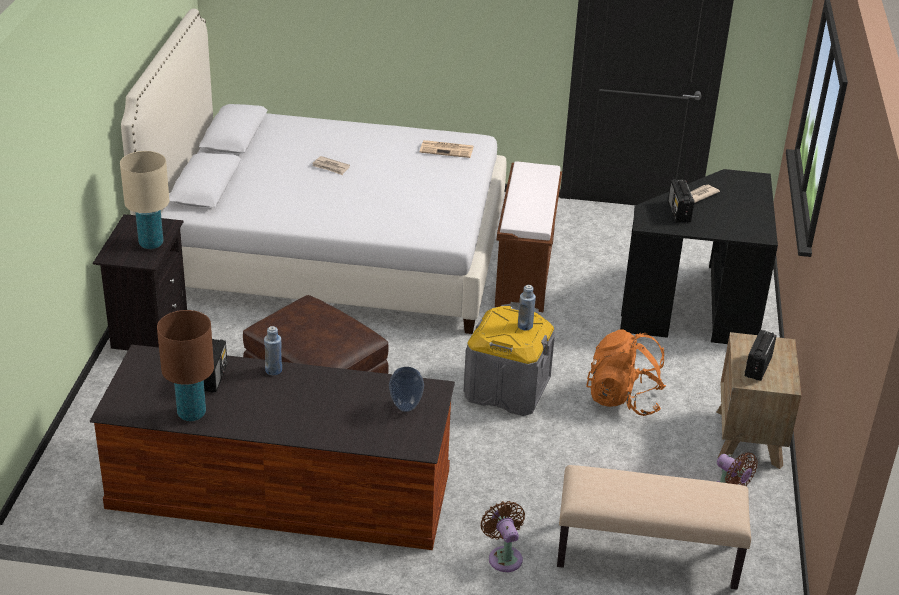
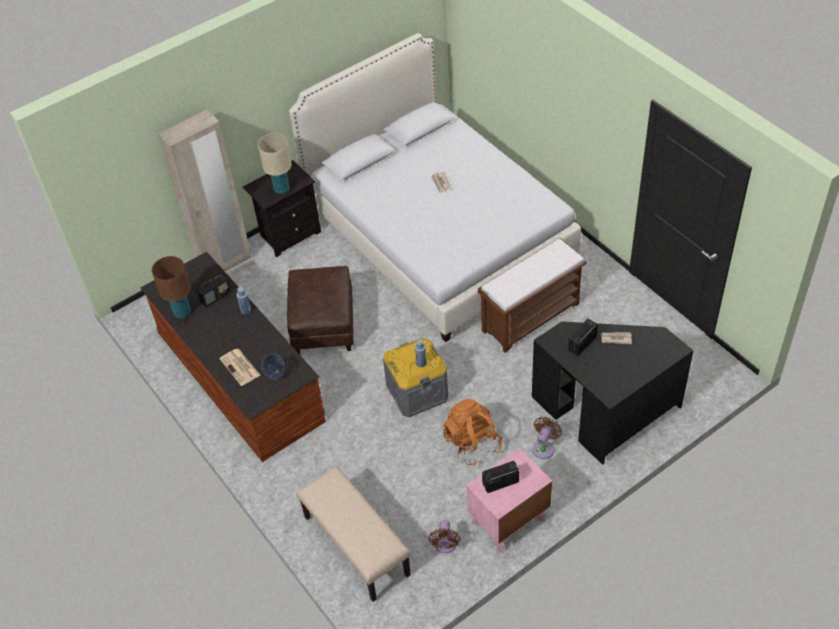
camera: 50 degrees right, 15 degrees up
newspaper [420,140,474,158] -> newspaper moved to [219,349,260,386]
brown fan [481,501,525,572] -> brown fan moved to [532,417,562,459]
brown nightstand [717,332,801,469] -> pink nightstand [466,448,552,553]
none -> beige wardrobe [158,109,252,272]

